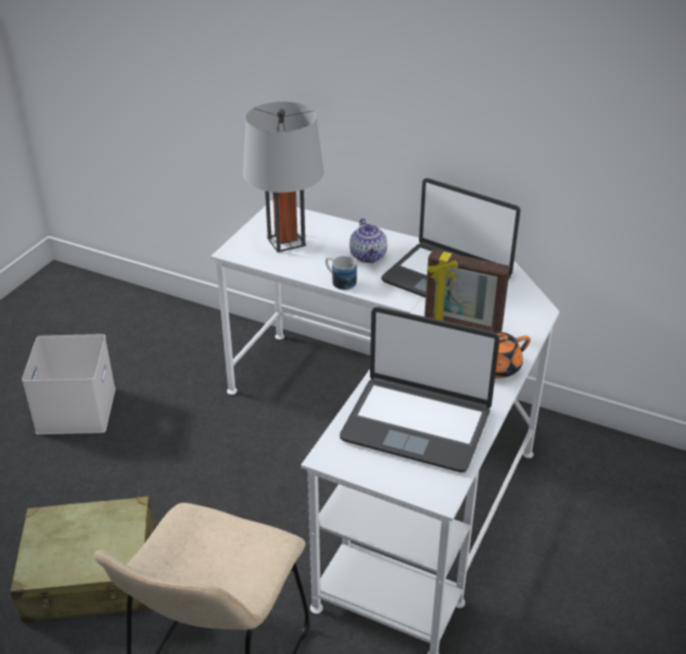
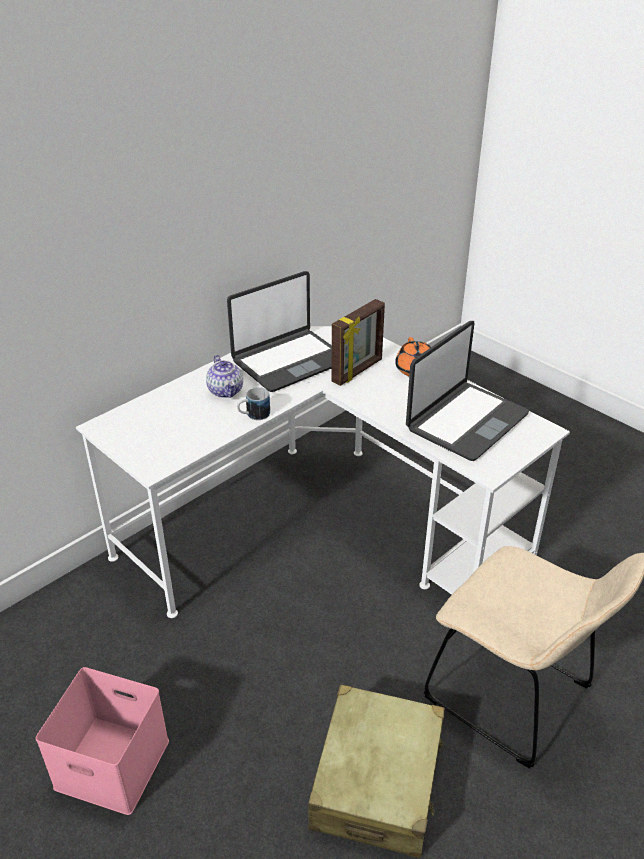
camera: 70 degrees left, 0 degrees up
white storage box [22,334,116,435] -> pink storage box [36,667,169,815]
grey table lamp [243,102,324,253] -> none
teapot [349,218,387,263] -> teapot turned 60 degrees clockwise [206,355,243,398]

